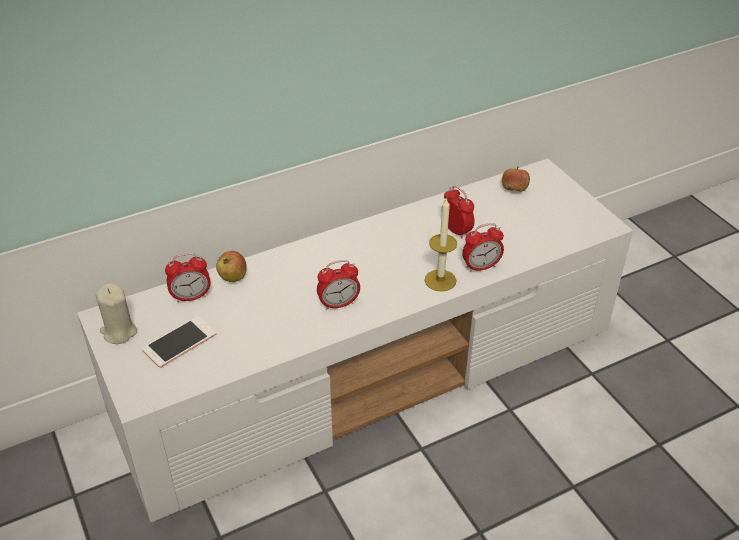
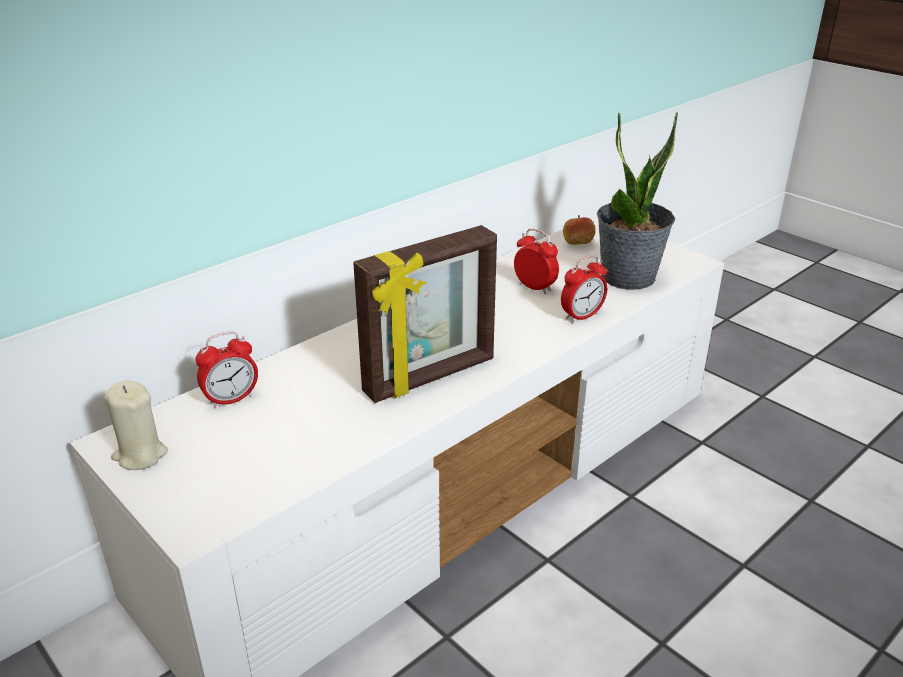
camera: 15 degrees left, 10 degrees down
phone [142,316,216,368] -> none
apple [216,251,247,282] -> none
alarm clock [317,260,360,310] -> picture frame [353,225,497,403]
candle [424,197,457,292] -> none
none -> potted plant [597,112,678,290]

